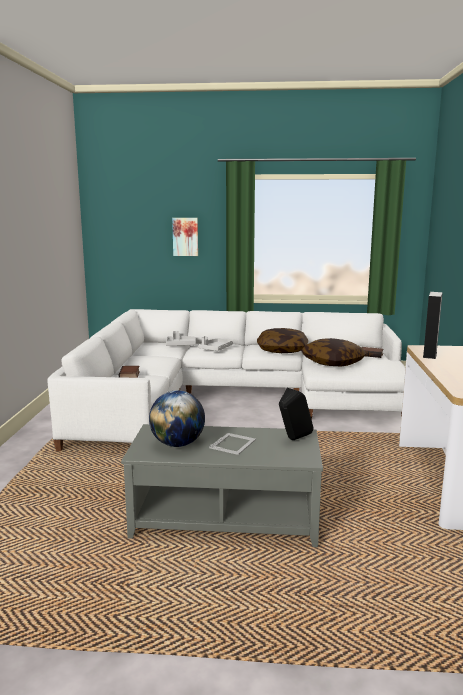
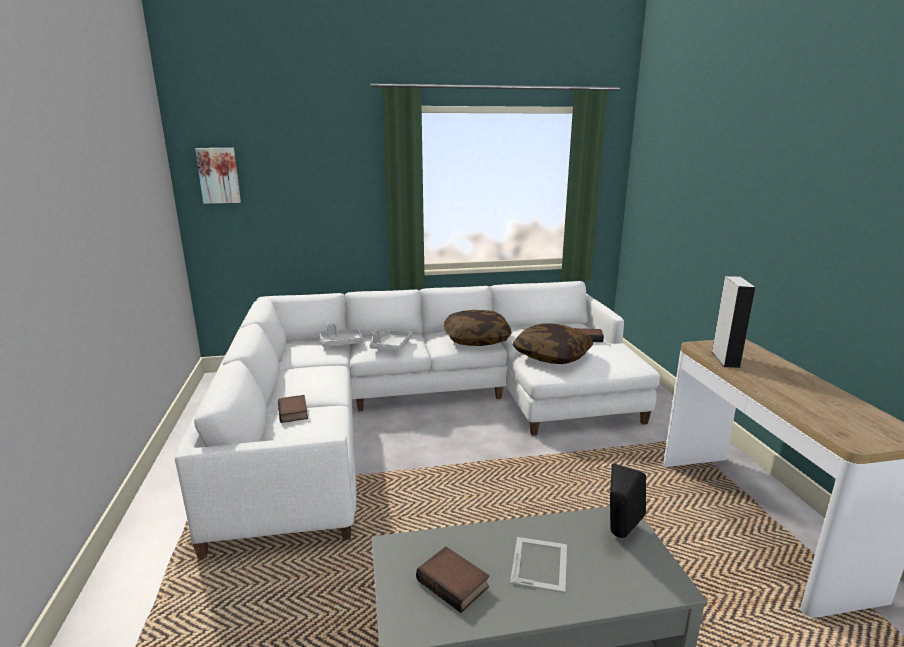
camera: 15 degrees left, 5 degrees up
globe [149,390,205,447] -> book [416,547,489,613]
picture [172,218,198,256] -> picture moved to [195,148,241,204]

